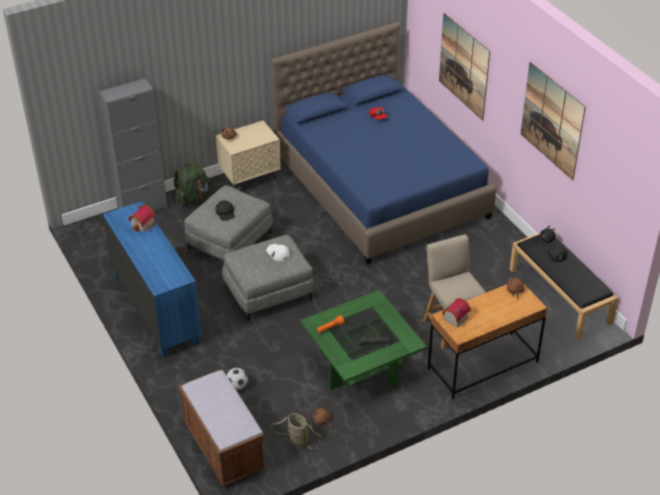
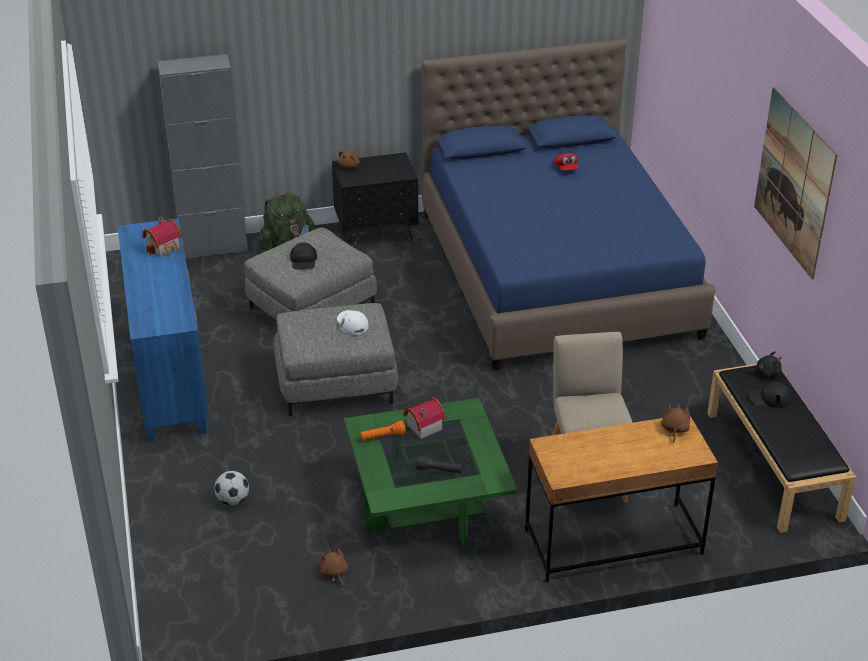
camera: 15 degrees right, 5 degrees down
brown bench [179,369,266,486] -> none
beige nightstand [215,121,281,190] -> black nightstand [332,153,418,247]
basket [271,413,321,449] -> none
picture [439,13,490,121] -> none
toy house [442,298,471,327] -> toy house moved to [403,397,446,439]

